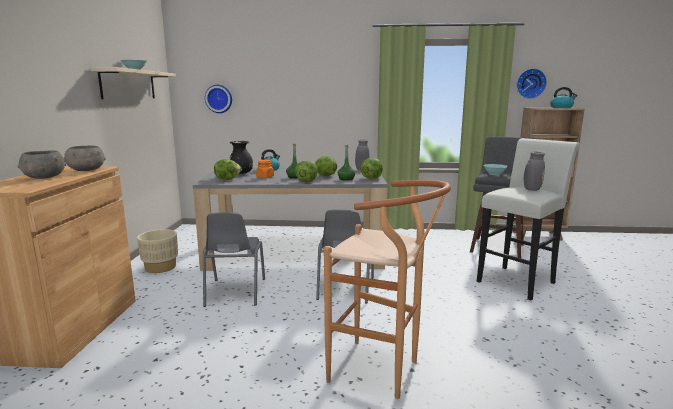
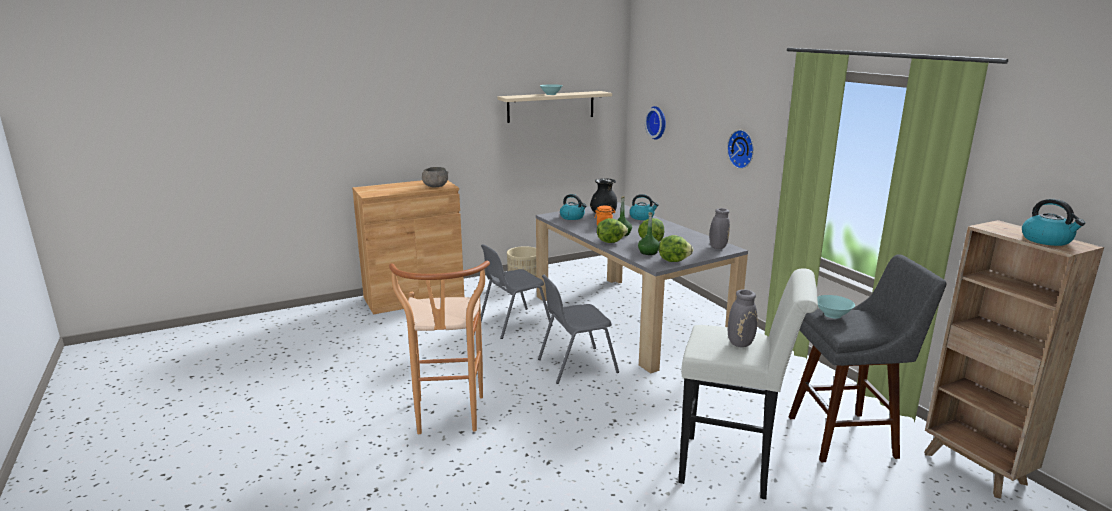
camera: 60 degrees right, 5 degrees up
grey bowl [18,151,66,179] -> none
lettuce [214,159,241,180] -> kettle [560,194,587,220]
wall clock [517,68,547,99] -> wall clock moved to [727,130,754,169]

